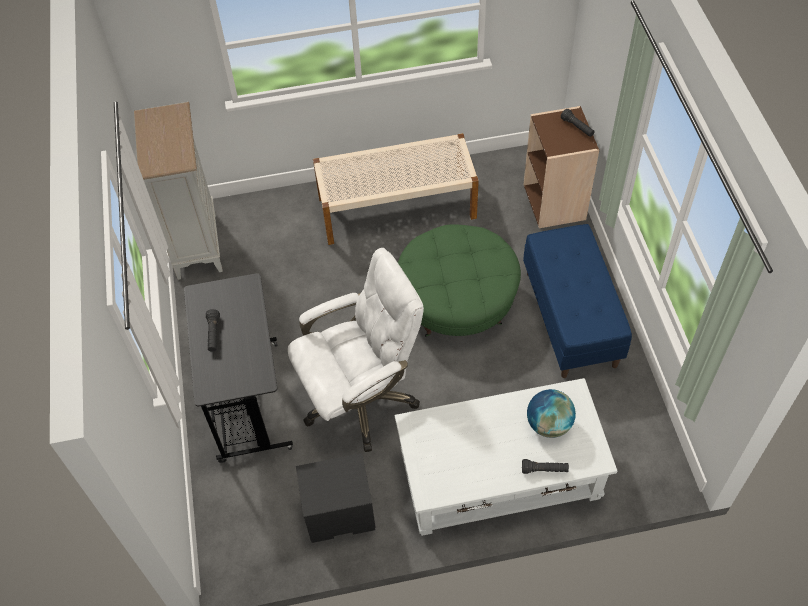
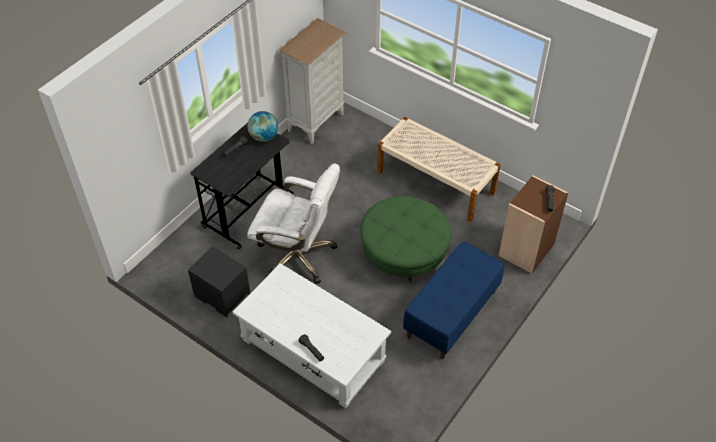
camera: 45 degrees right, 5 degrees down
globe [527,389,576,438] -> globe moved to [247,111,278,142]

